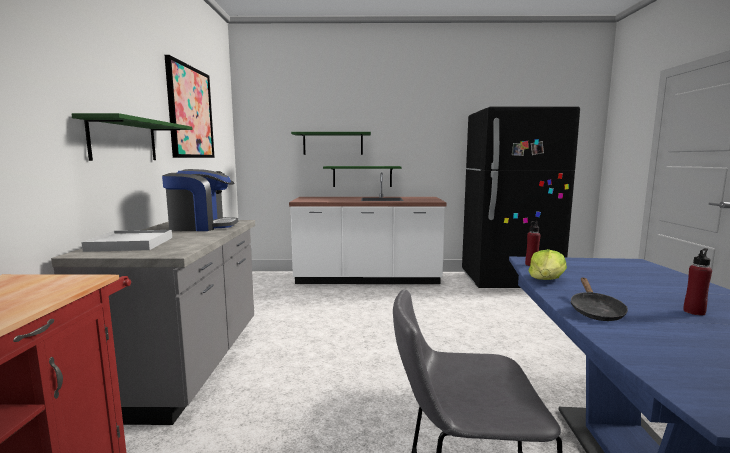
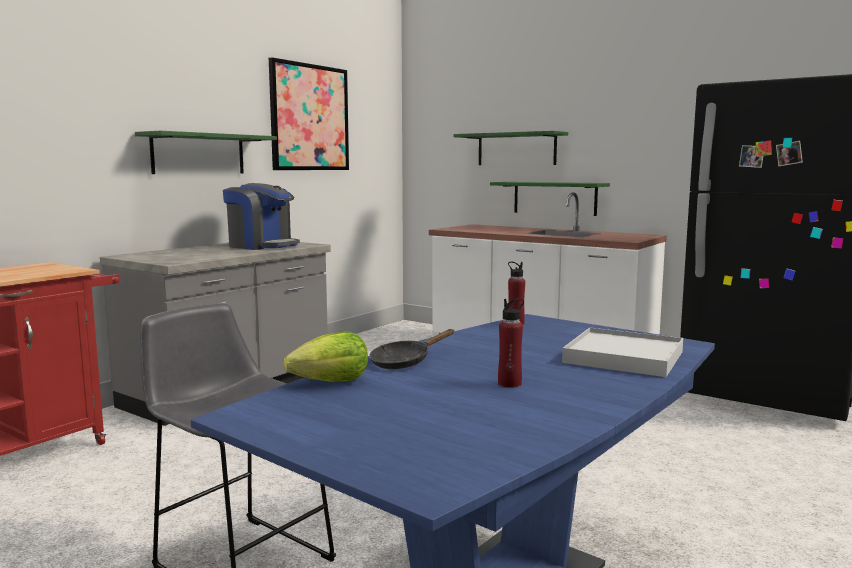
camera: 35 degrees right, 0 degrees up
white tray [81,230,172,252] -> white tray moved to [562,328,683,377]
lettuce [528,249,567,280] -> lettuce moved to [284,332,368,382]

